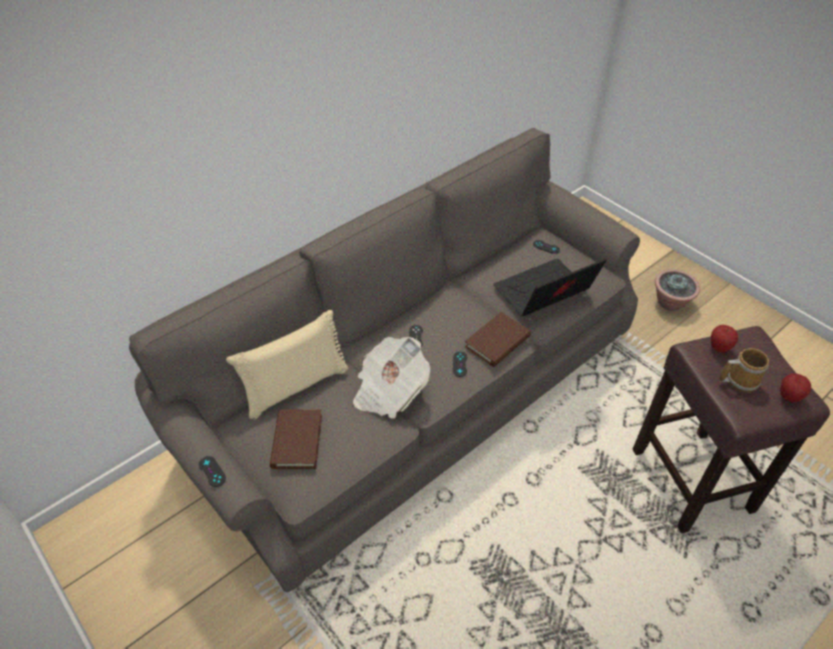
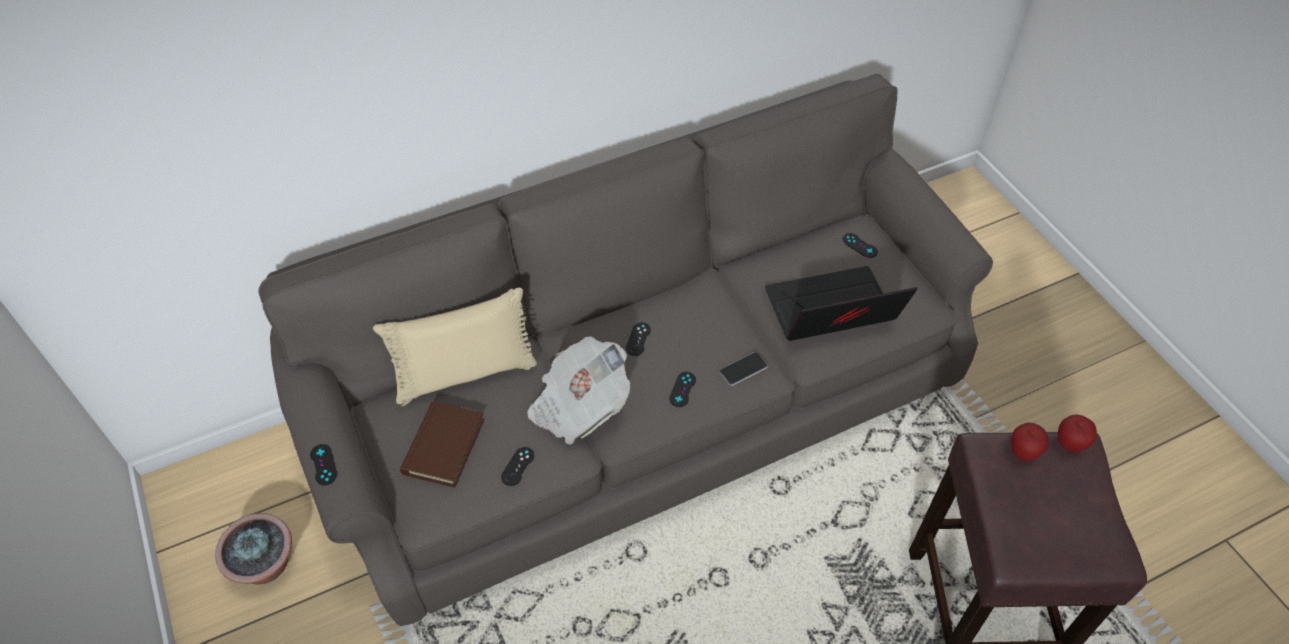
camera: 15 degrees right, 5 degrees up
brown book [465,312,531,367] -> phone [719,352,768,386]
potted plant [655,269,700,311] -> potted plant moved to [215,513,292,584]
mug [719,348,769,393] -> none
apple [780,373,811,402] -> apple moved to [1058,414,1097,453]
none -> black game controller [501,447,534,486]

